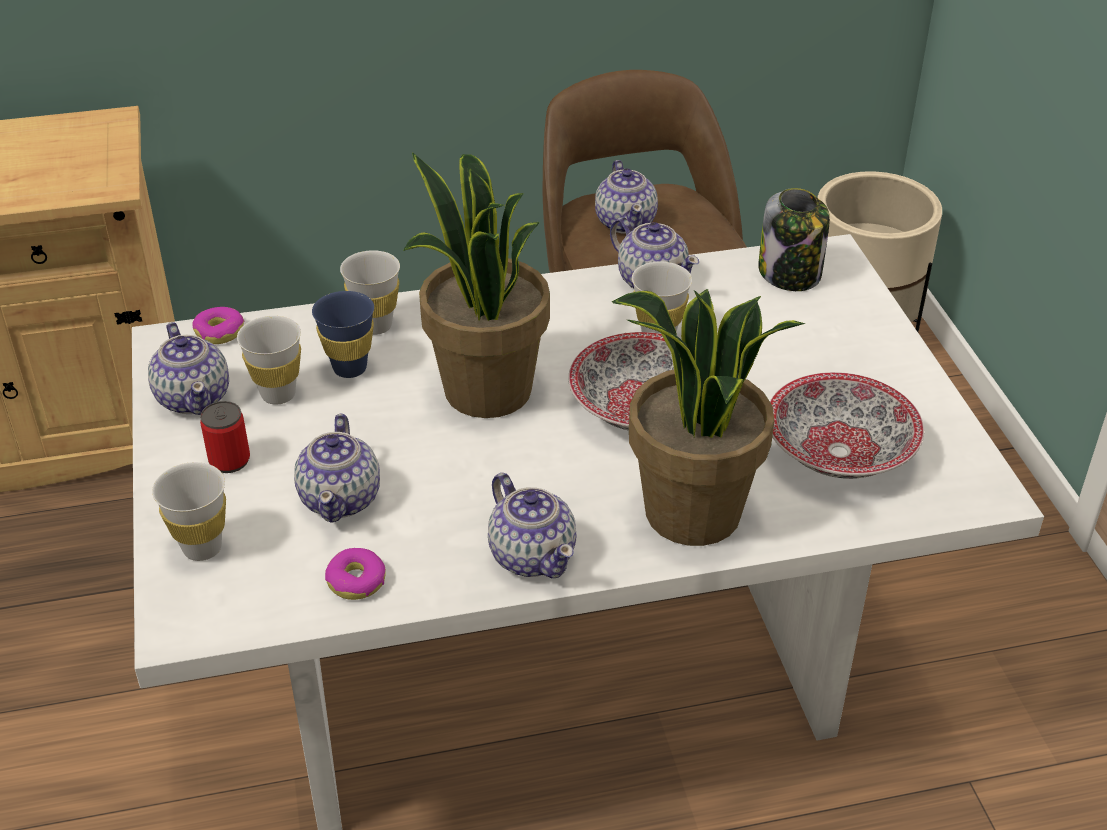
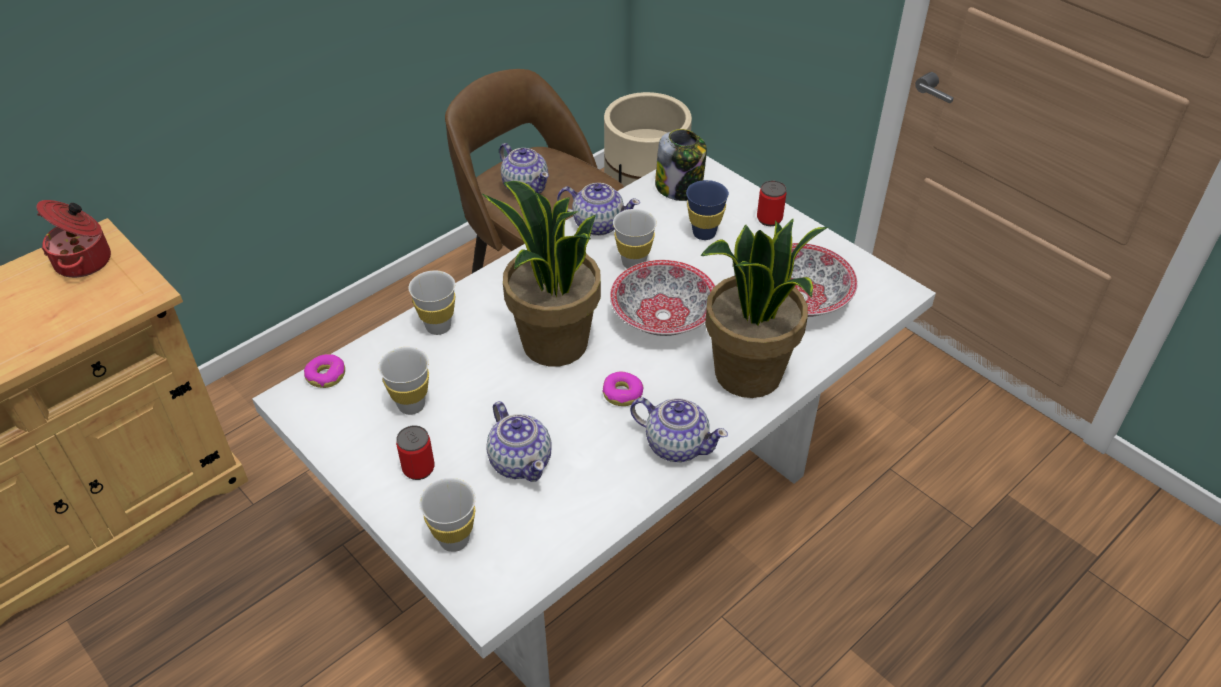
camera: 30 degrees left, 5 degrees up
teapot [148,322,229,415] -> none
blue cup [312,291,374,378] -> blue cup moved to [686,180,729,240]
donut [325,548,386,600] -> donut moved to [603,372,643,406]
none -> cooking pot [36,200,111,278]
none -> can [757,181,787,226]

